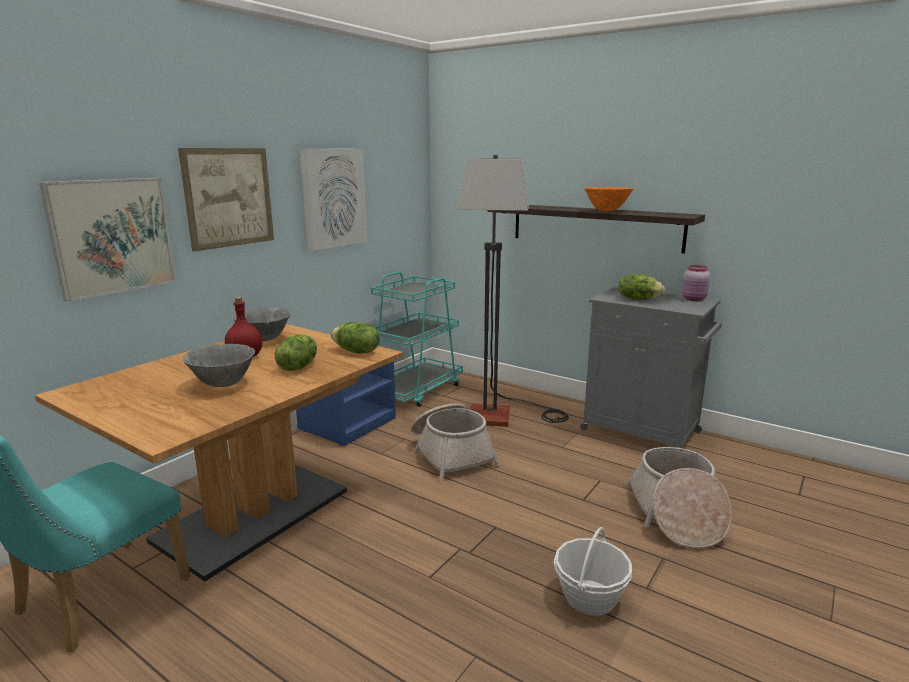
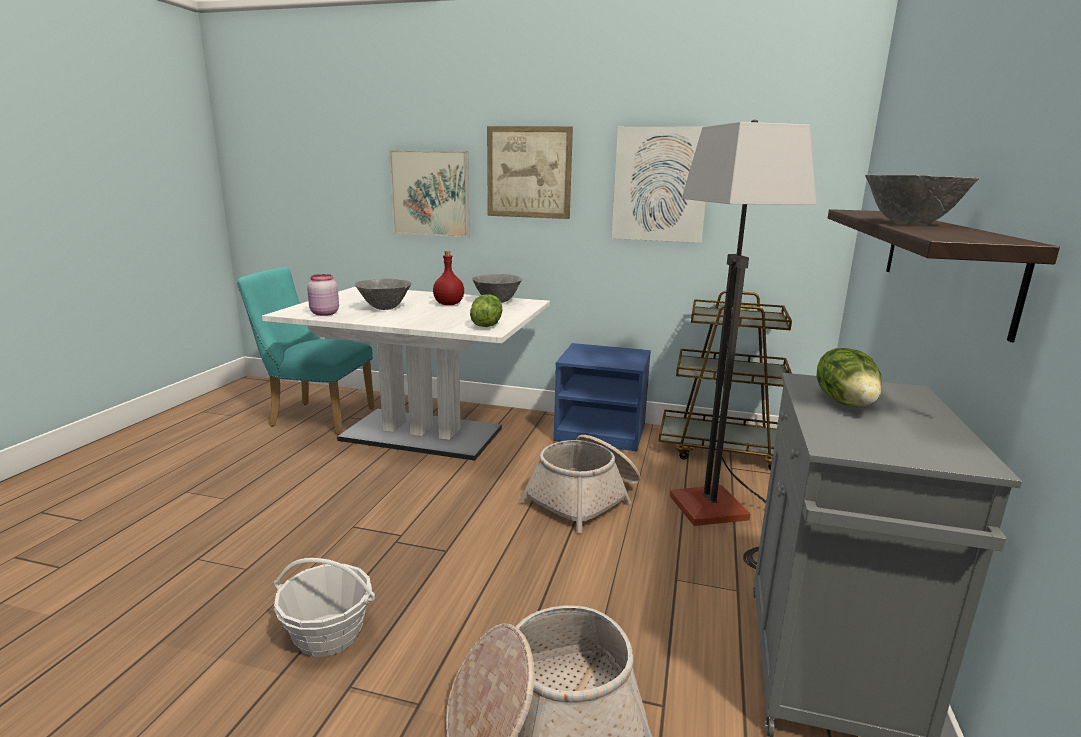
camera: 70 degrees right, 0 degrees up
brown dining table [35,324,403,581] -> white dining table [262,286,550,461]
lettuce [275,334,317,371] -> none
turquoise cart [371,272,463,407] -> brown cart [658,291,792,471]
orange bowl [584,187,634,211] -> grey bowl [865,174,979,224]
pink jar [682,265,710,301] -> pink jar moved to [307,274,339,316]

